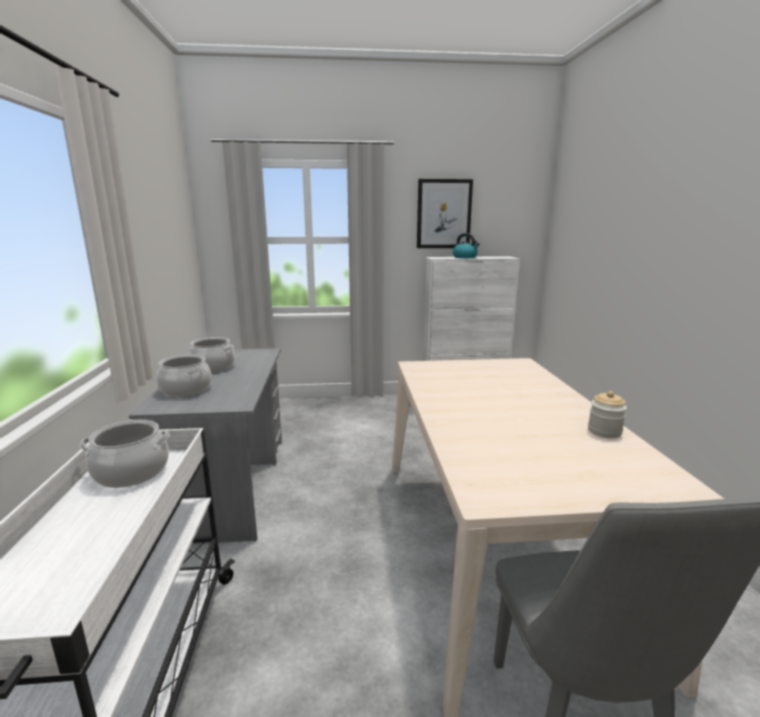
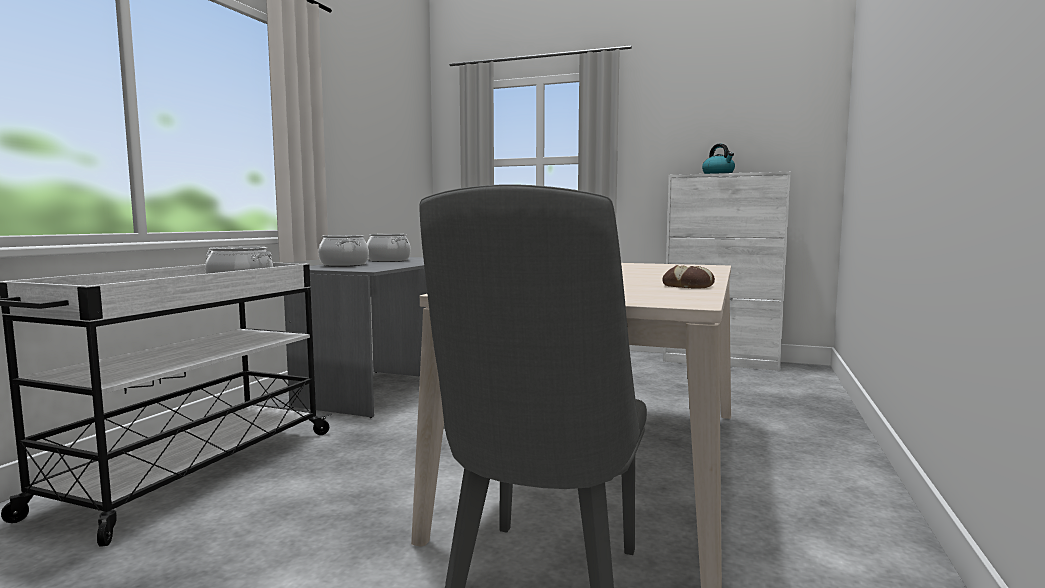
camera: 25 degrees right, 10 degrees down
picture [417,179,473,248] -> none
jar [588,391,627,438] -> bread [662,265,715,289]

